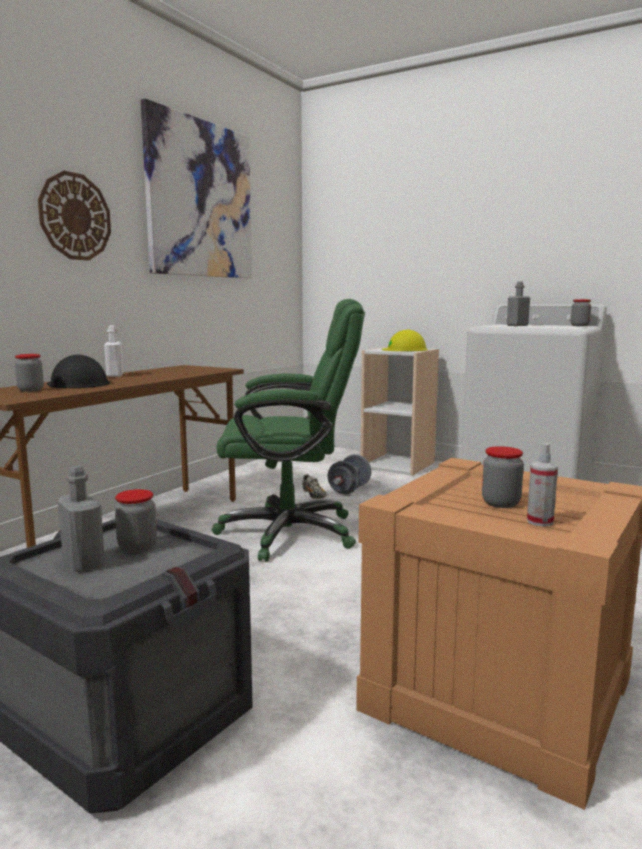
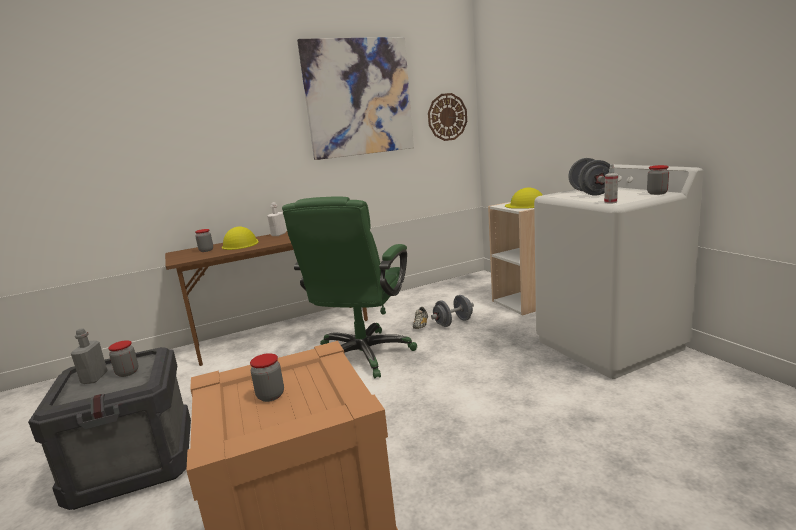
camera: 35 degrees right, 5 degrees up
wall clock [38,171,111,261] -> wall clock moved to [428,93,467,141]
black hard hat [47,355,110,388] -> yellow hard hat [222,227,258,250]
green office chair [212,299,365,562] -> green office chair turned 75 degrees clockwise [282,196,417,379]
grey bottle [507,281,530,326] -> grey dumbbell [569,158,610,196]
spray bottle [527,443,558,527] -> spray bottle moved to [604,164,618,203]

